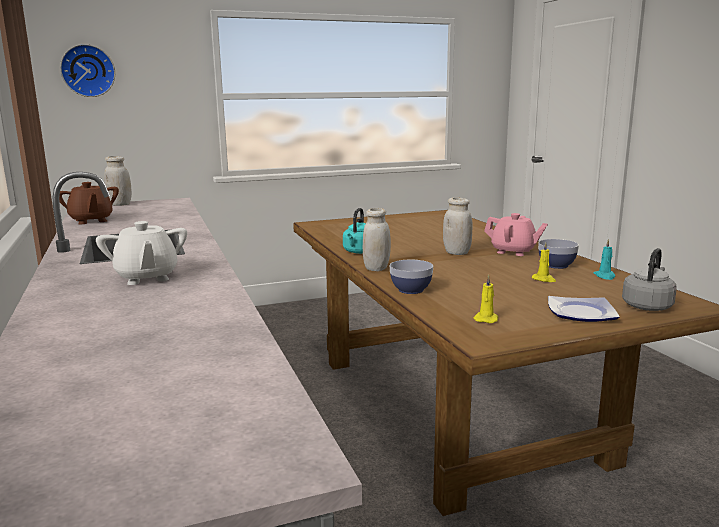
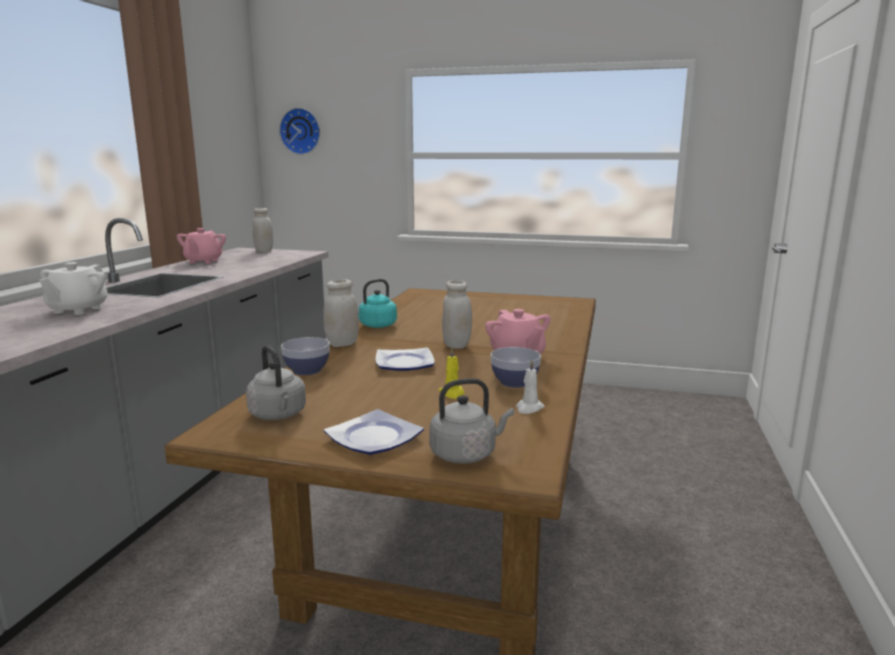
camera: 35 degrees right, 0 degrees up
brown teapot [59,182,119,224] -> pink teapot [177,228,226,264]
yellow candle [474,275,498,323] -> grey kettle [246,345,306,420]
turquoise candle [593,239,615,280] -> white candle [516,360,545,414]
none -> plate [376,348,435,371]

